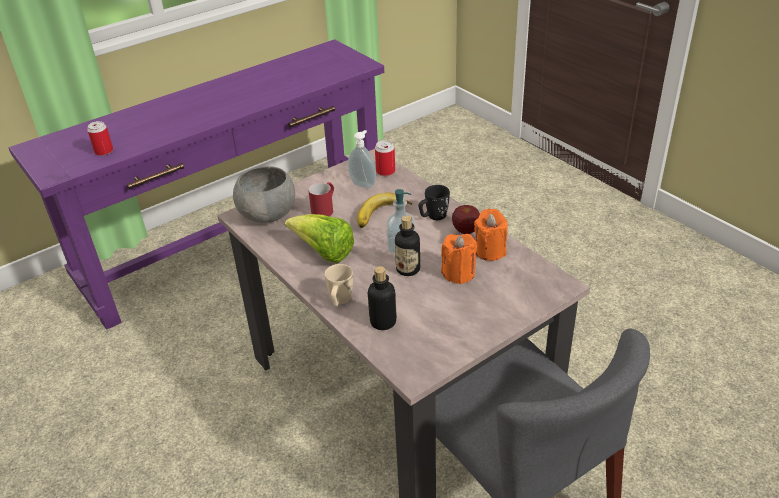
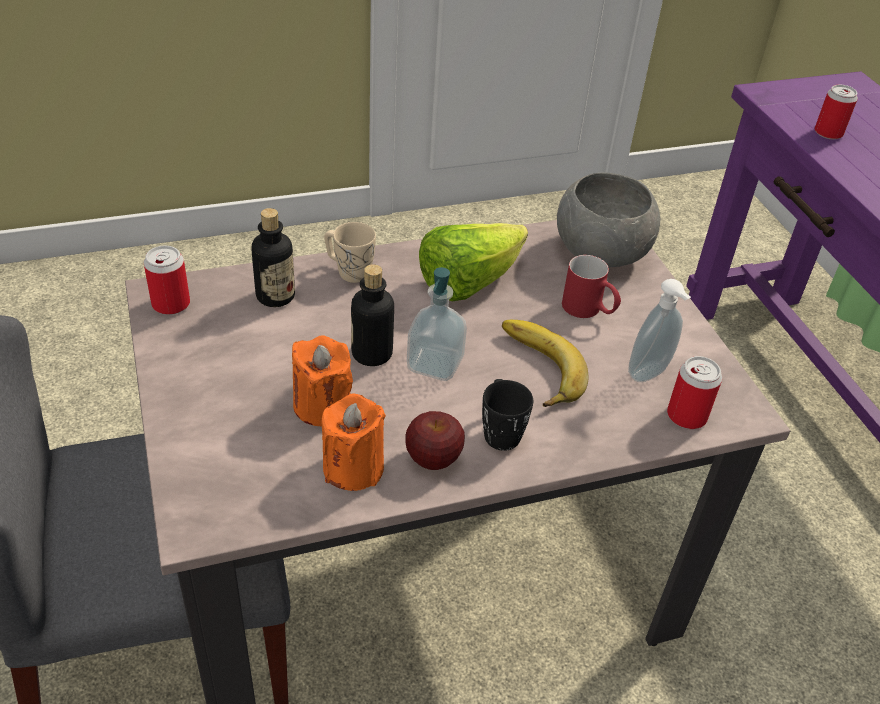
camera: 105 degrees right, 5 degrees up
none -> can [144,246,190,315]

